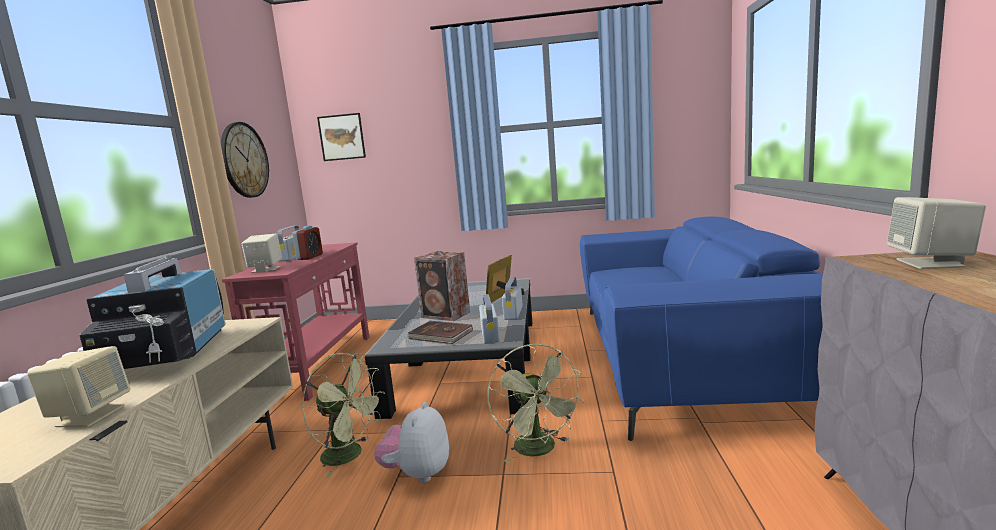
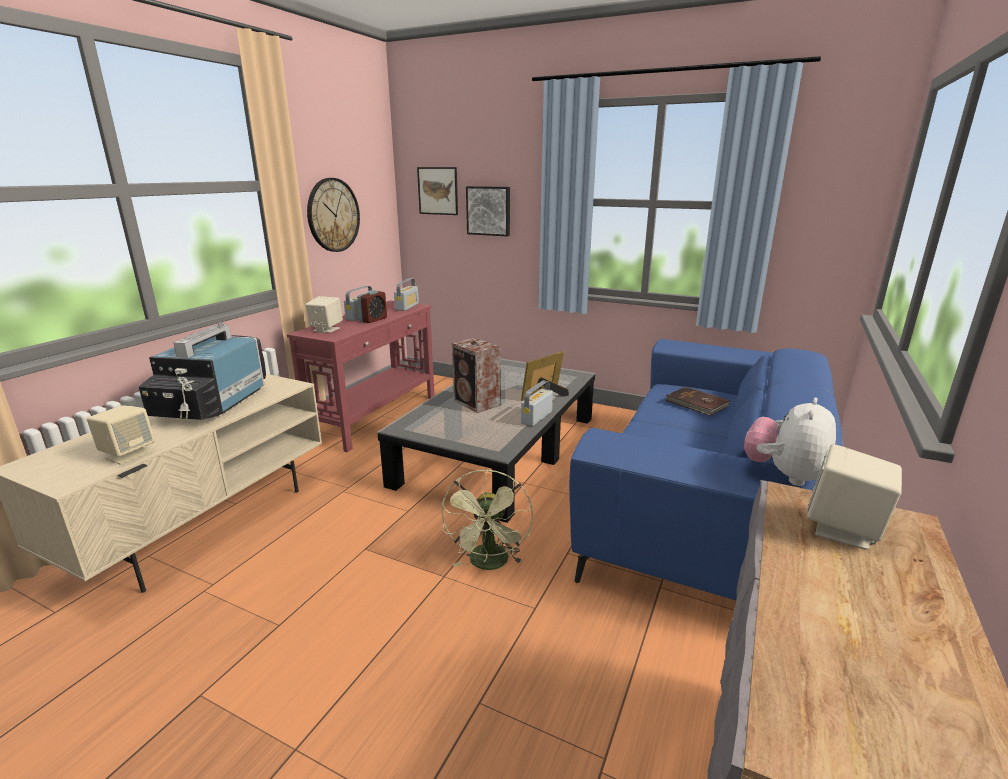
camera: 20 degrees right, 10 degrees up
green fan [302,353,385,478] -> none
plush toy [374,402,449,483] -> plush toy moved to [744,398,836,486]
brown book [408,321,473,344] -> brown book moved to [665,386,730,416]
radio [479,294,500,344] -> radio moved to [394,278,419,311]
none -> picture [466,186,510,236]

